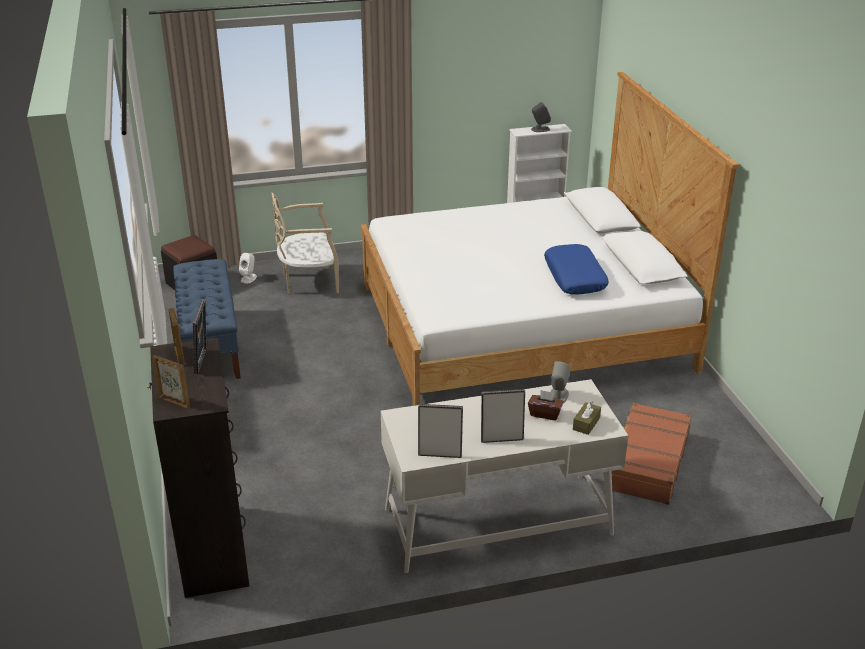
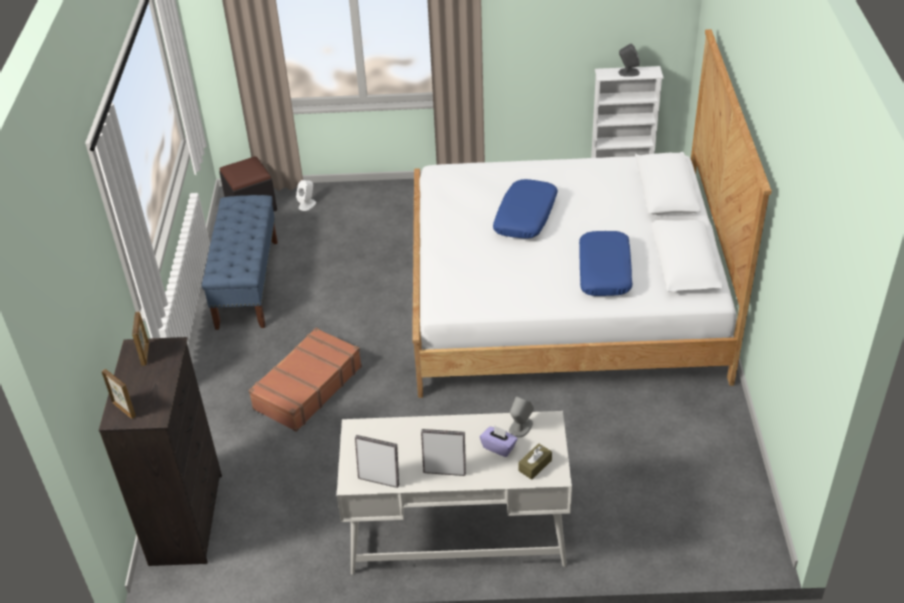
camera: 15 degrees right, 10 degrees up
picture frame [193,299,206,374] -> none
beige chair [272,193,339,293] -> none
brown tissue box [528,390,564,421] -> purple tissue box [480,426,518,457]
brown suitcase [612,402,692,505] -> brown suitcase moved to [249,327,362,432]
none -> blue pillow [493,179,558,239]

